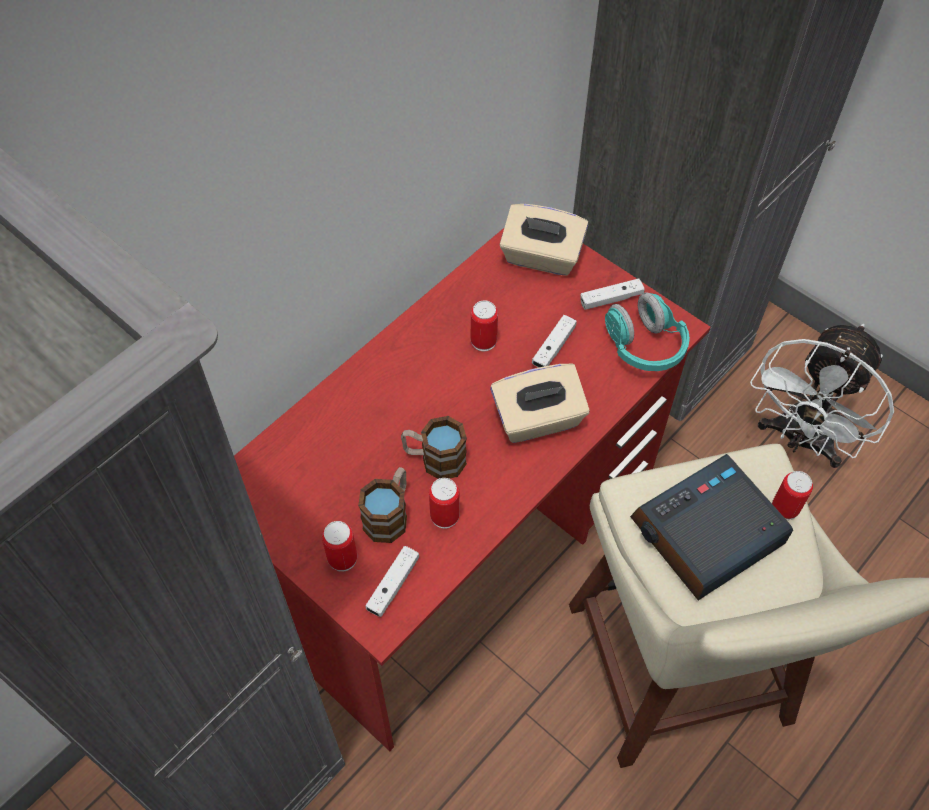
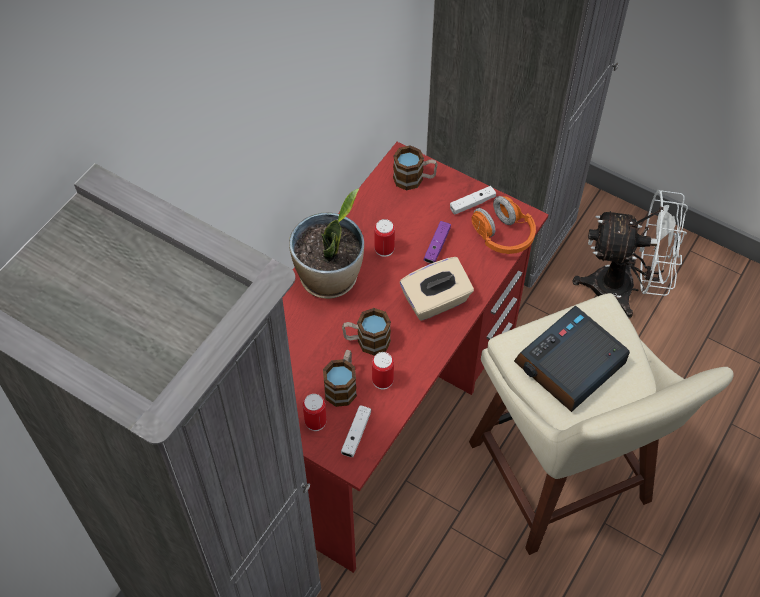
camera: 10 degrees left, 0 degrees up
beige tissue box [499,204,588,276] -> mug [393,146,438,190]
white game controller [532,315,577,368] -> purple game controller [424,221,451,264]
turquoise headphones [605,292,690,371] -> orange headphones [471,196,536,254]
white fan [750,324,894,468] -> white fan turned 105 degrees counterclockwise [572,190,688,318]
can [772,471,813,520] -> none
none -> potted plant [289,189,364,299]

